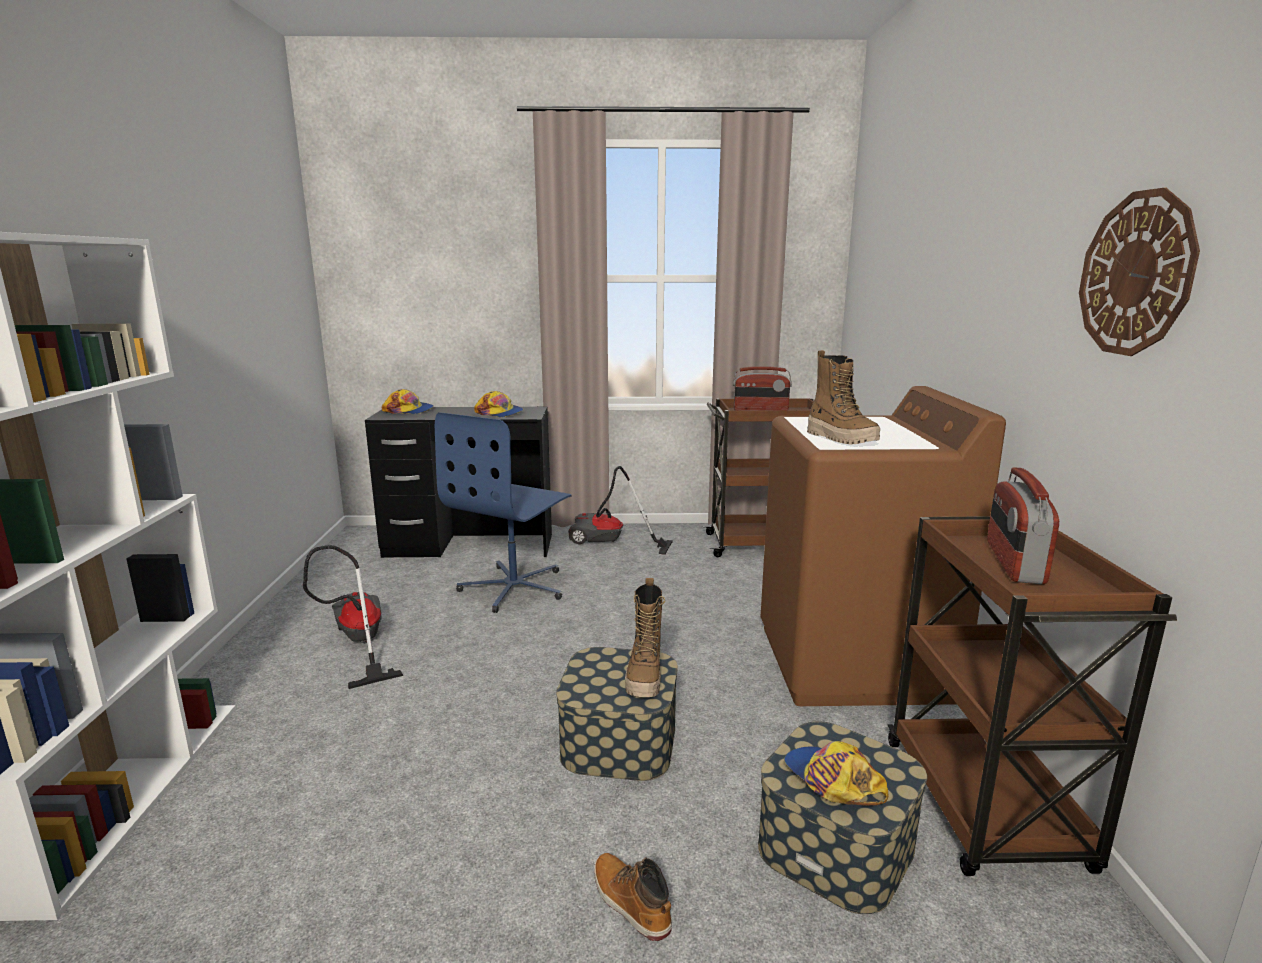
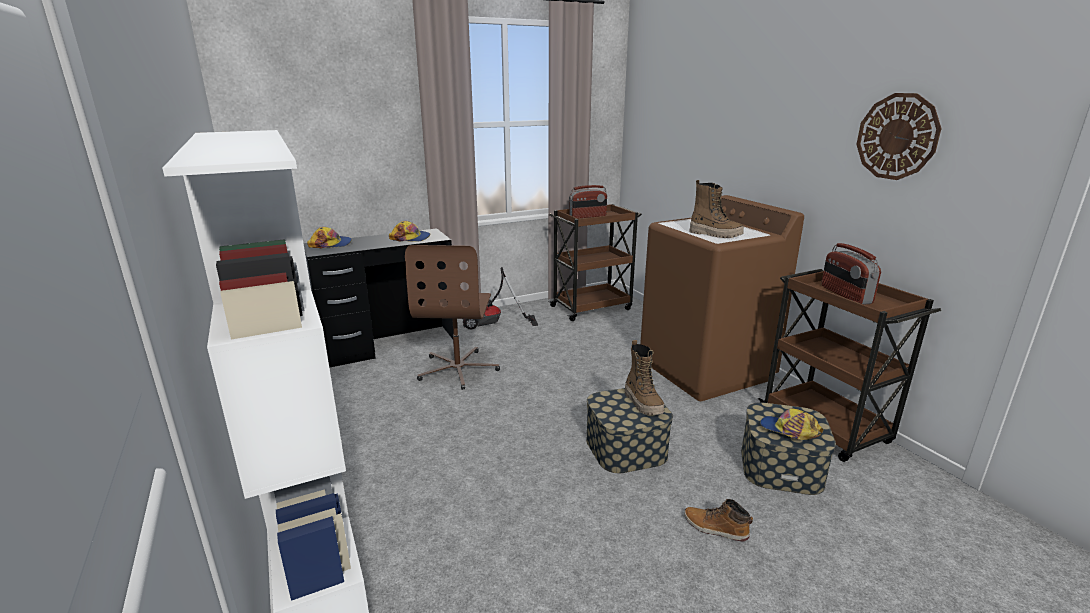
camera: 25 degrees left, 5 degrees up
vacuum cleaner [303,545,404,689] -> none
blue office chair [435,412,572,613] -> brown office chair [405,245,500,390]

